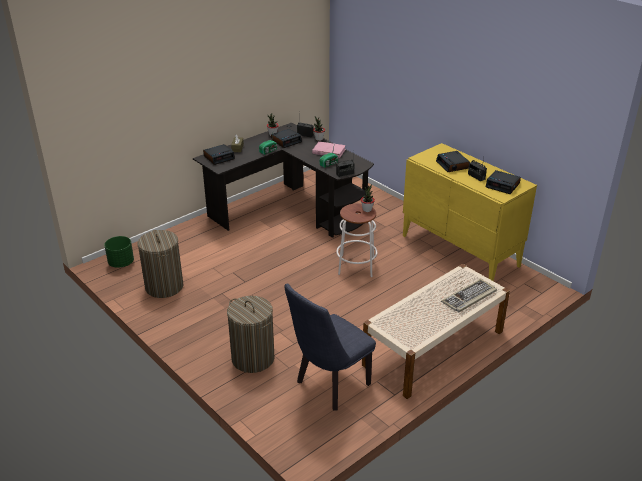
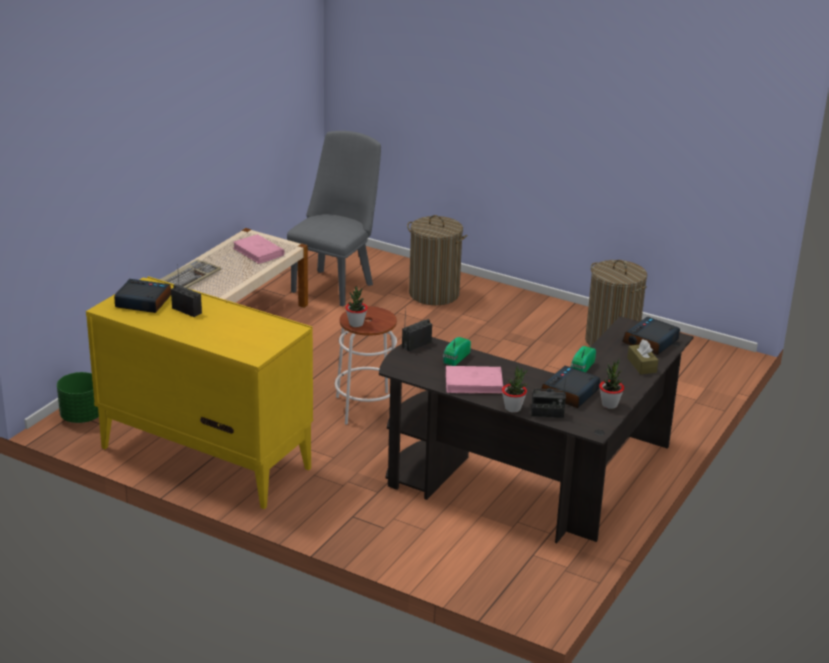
camera: 160 degrees right, 5 degrees down
green planter [104,236,134,268] -> green planter moved to [57,372,99,423]
blue chair [285,283,376,411] -> grey chair [287,131,381,306]
alarm clock [436,151,470,172] -> none
none -> pink book [233,234,284,264]

